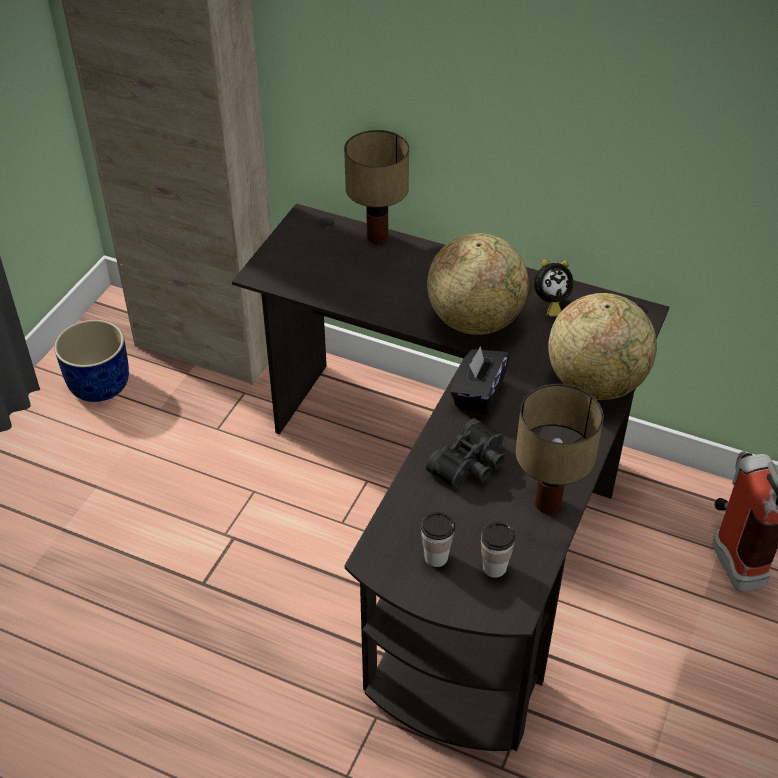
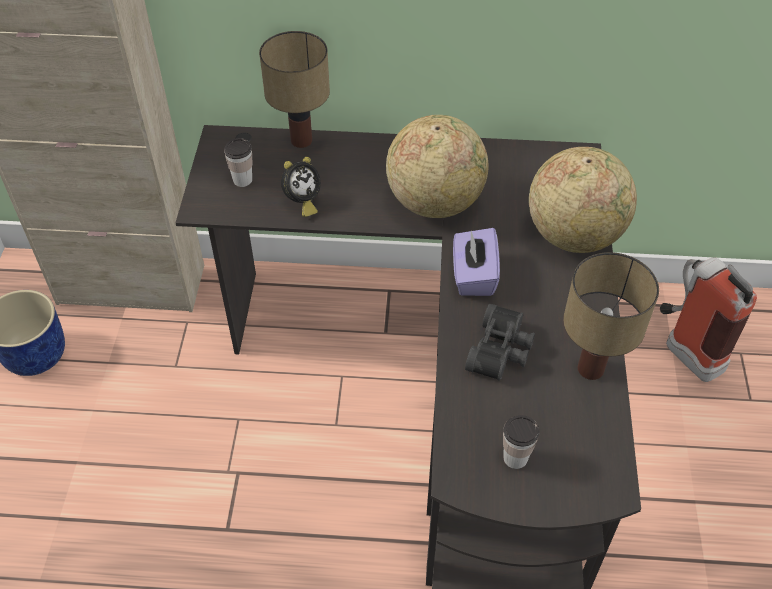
camera: 20 degrees left, 5 degrees up
black tissue box [450,346,510,415] -> purple tissue box [453,228,500,296]
cup [481,522,515,578] -> cup moved to [224,138,252,187]
alarm clock [534,259,573,317] -> alarm clock moved to [281,157,321,217]

